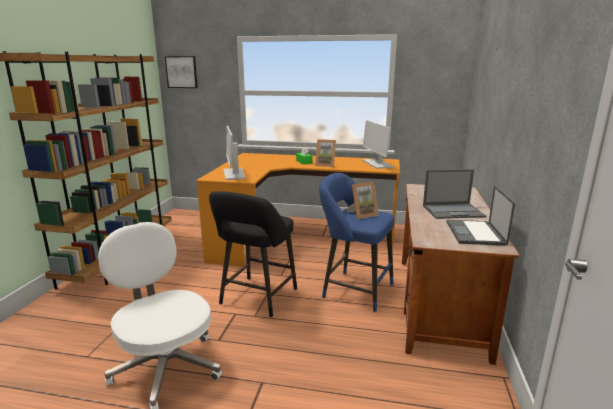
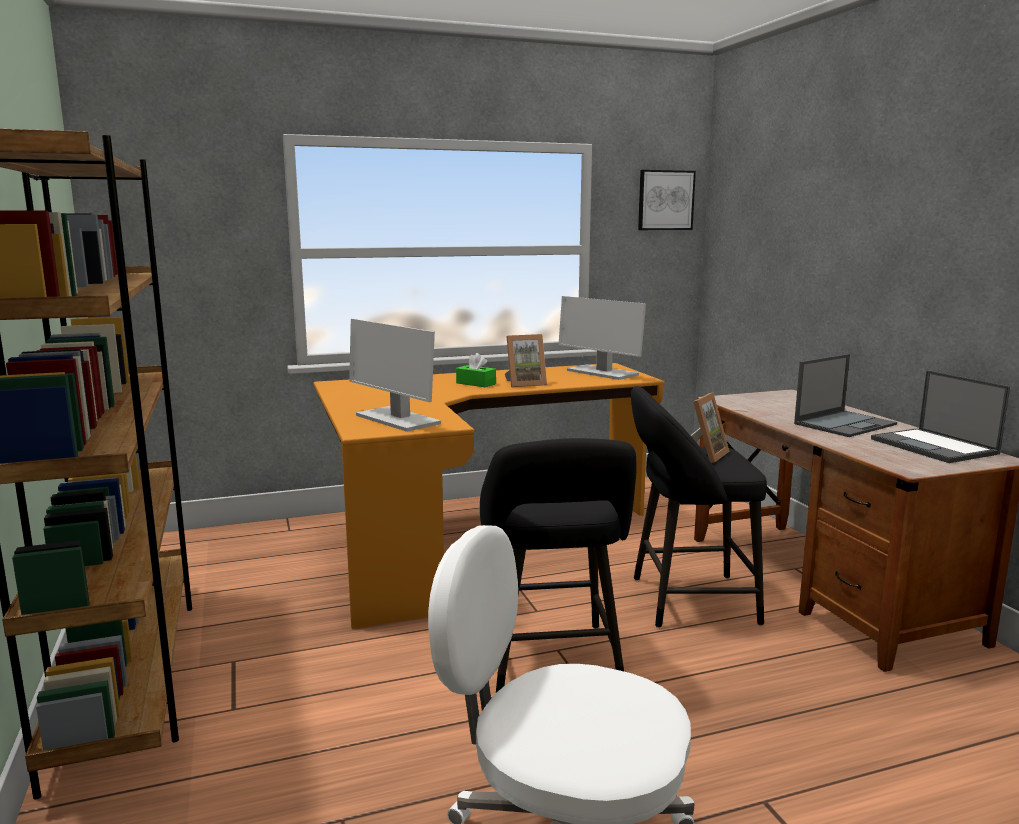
camera: 30 degrees left, 5 degrees down
picture [165,56,198,88] -> picture moved to [638,170,696,230]
blue stool [319,173,394,312] -> black stool [631,386,767,628]

